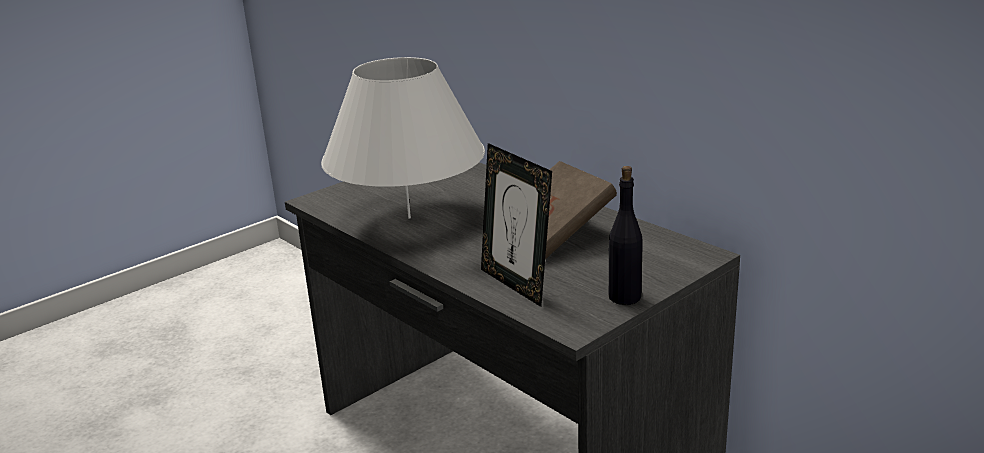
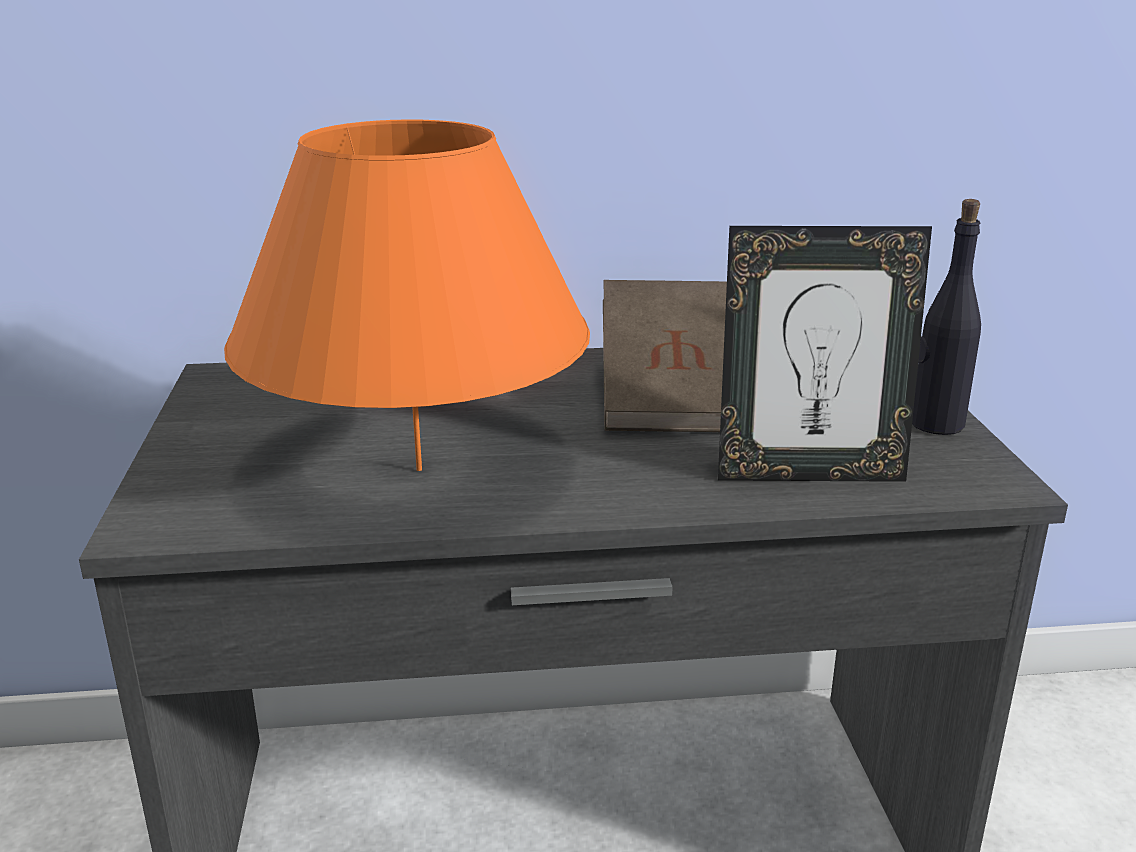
camera: 55 degrees left, 0 degrees up
white table lamp [321,57,485,218] -> orange table lamp [224,120,590,471]

